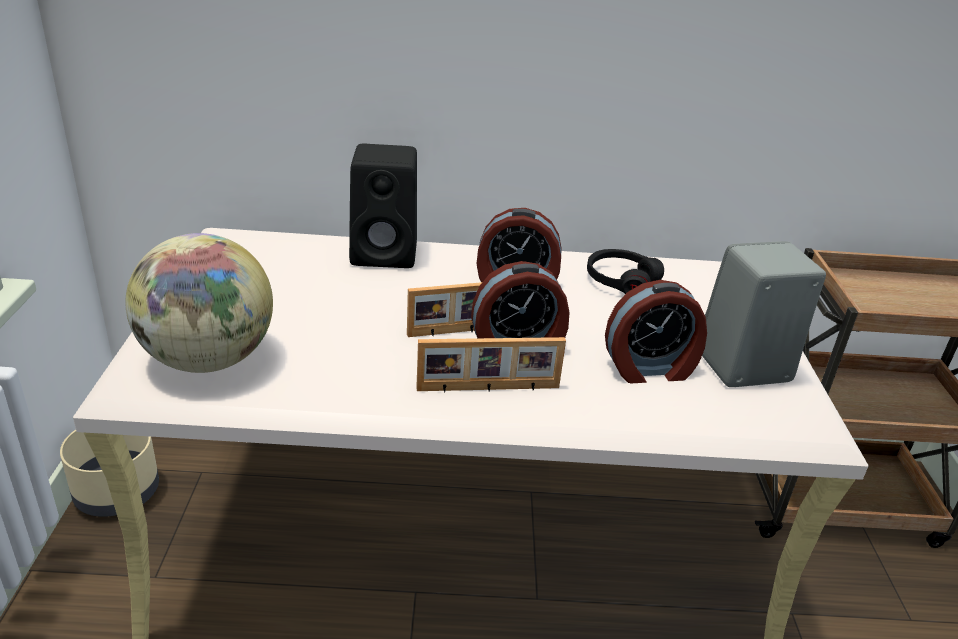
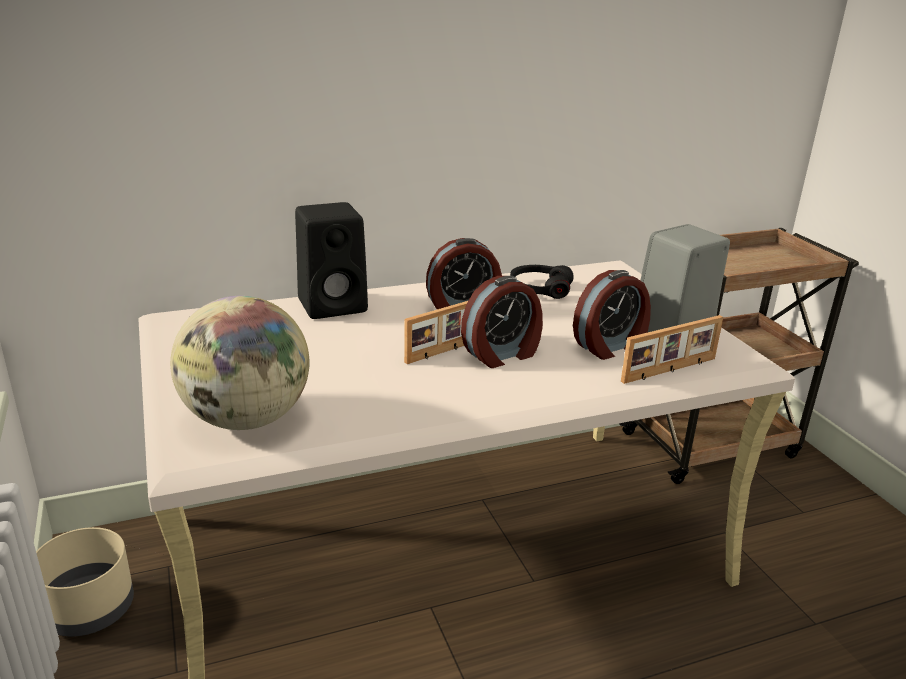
camera: 20 degrees left, 5 degrees down
picture frame [416,337,566,393] -> picture frame moved to [621,315,723,384]

